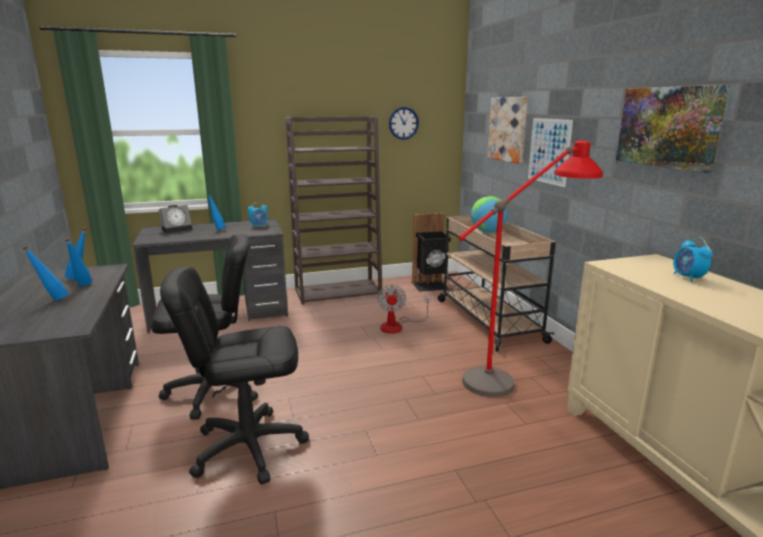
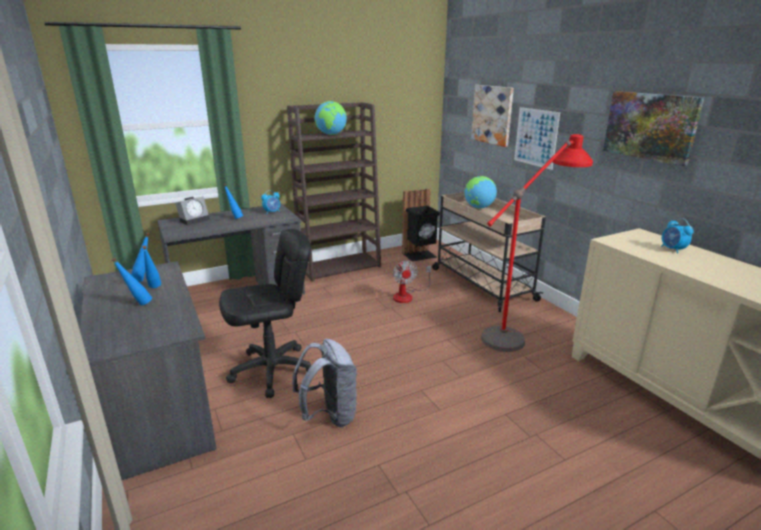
camera: 10 degrees left, 5 degrees up
black office chair [160,267,309,484] -> grey backpack [293,339,357,427]
wall clock [389,107,419,140] -> none
none -> globe [314,101,347,135]

